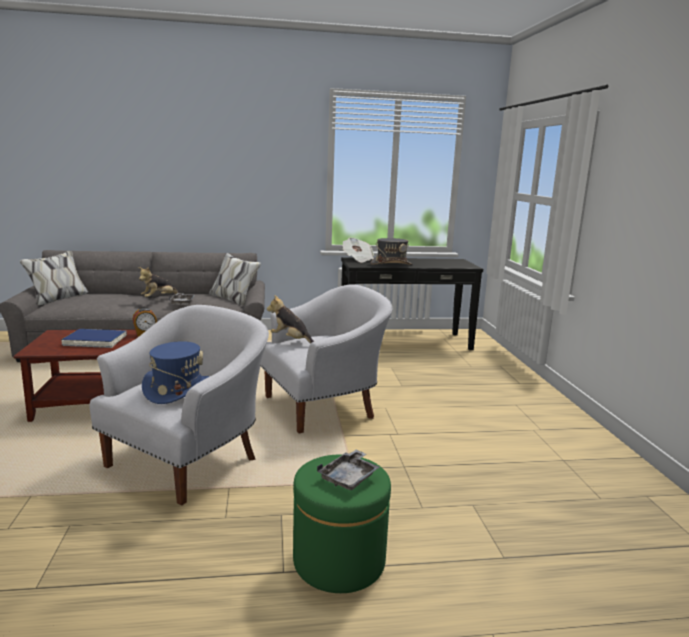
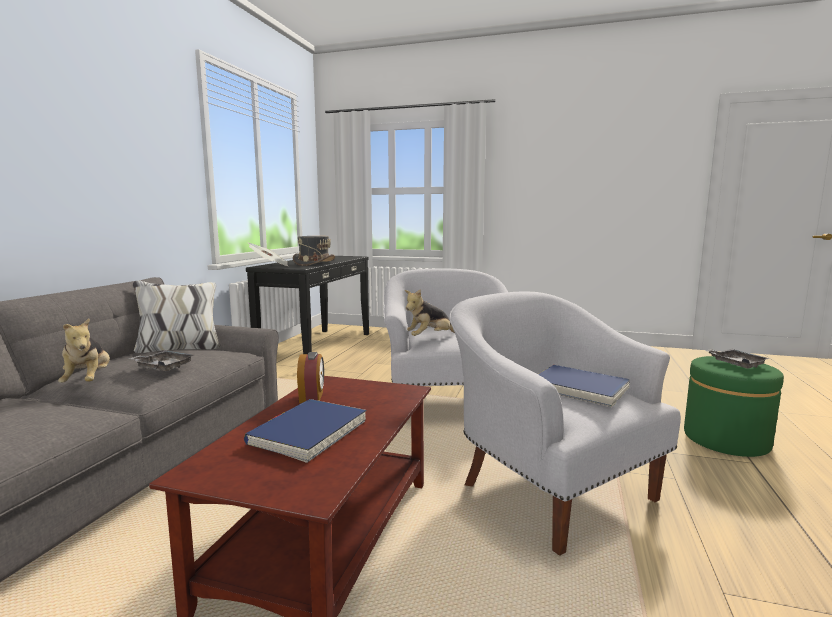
camera: 65 degrees left, 5 degrees down
blue hat [142,341,210,404] -> blue book [538,365,630,407]

